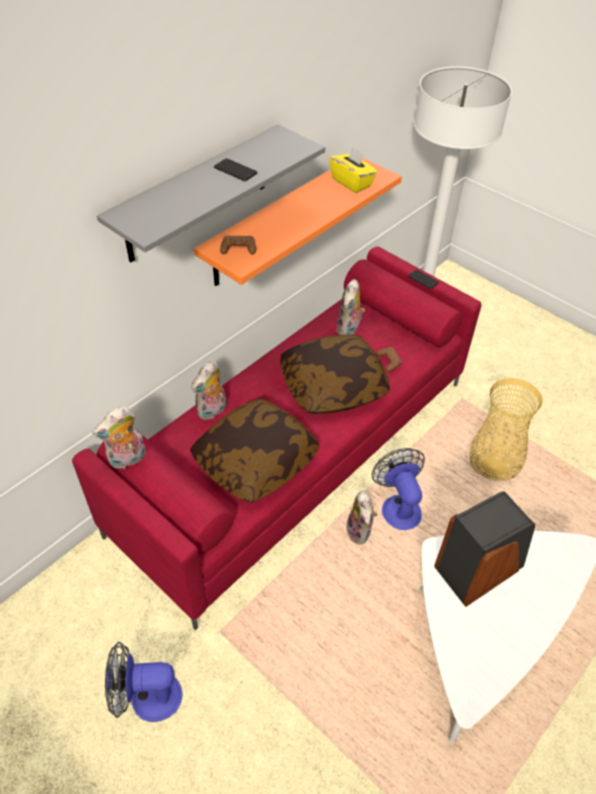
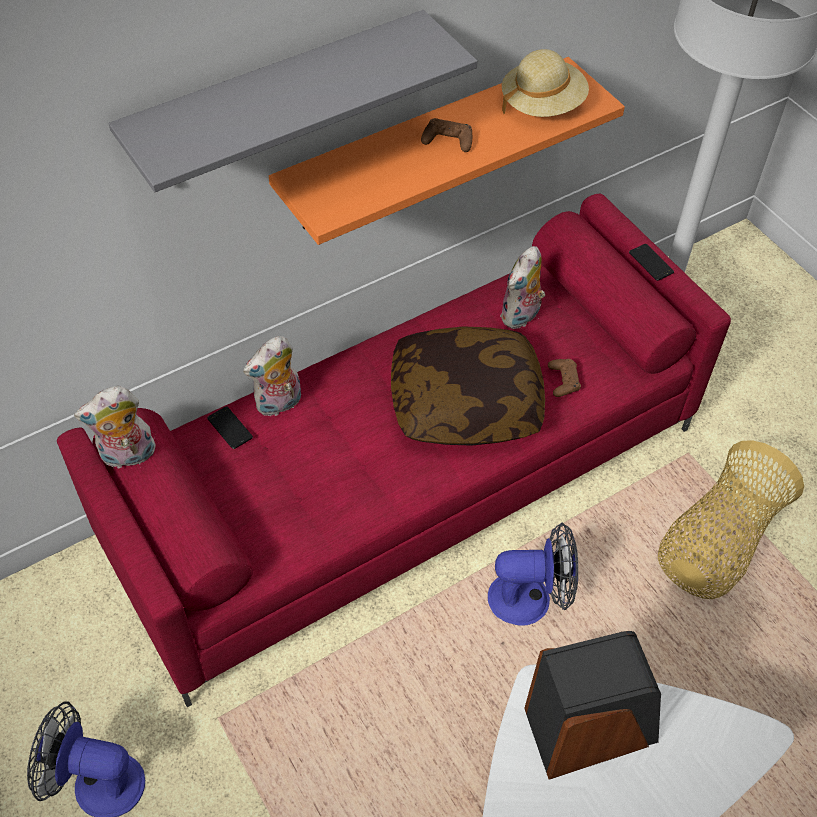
camera: 15 degrees right, 5 degrees up
pillow [190,398,320,503] -> none
phone [214,158,257,181] -> phone moved to [207,406,253,449]
brown game controller [220,235,256,255] -> brown game controller moved to [421,118,472,152]
yellow tissue box [329,146,377,193] -> beige hat [502,49,589,117]
plush toy [347,490,378,544] -> none
fan [372,448,425,530] -> fan turned 90 degrees clockwise [488,522,578,626]

